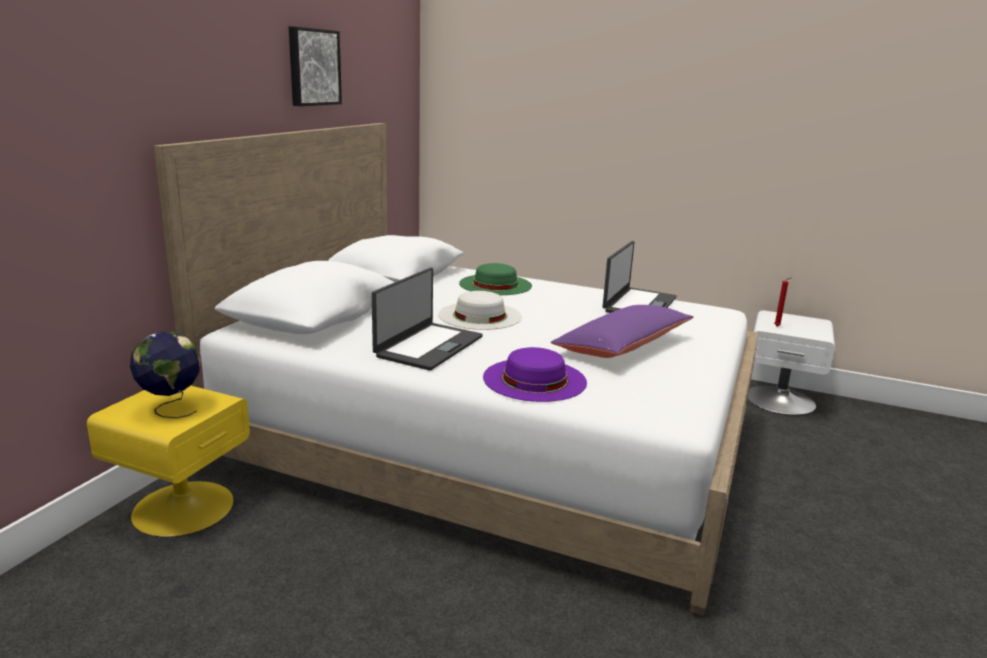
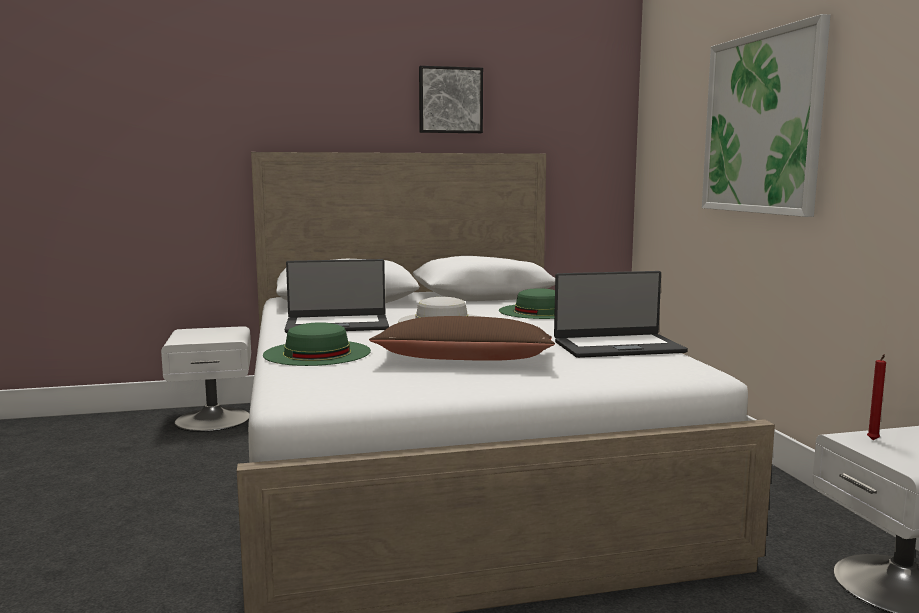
camera: 55 degrees right, 10 degrees down
yellow nightstand [87,386,250,537] -> white nightstand [161,326,251,432]
globe [130,331,201,418] -> none
purple hat [483,347,587,402] -> green hat [263,322,371,366]
purple pillow [550,305,694,358] -> brown pillow [369,316,555,361]
none -> picture [702,14,831,217]

